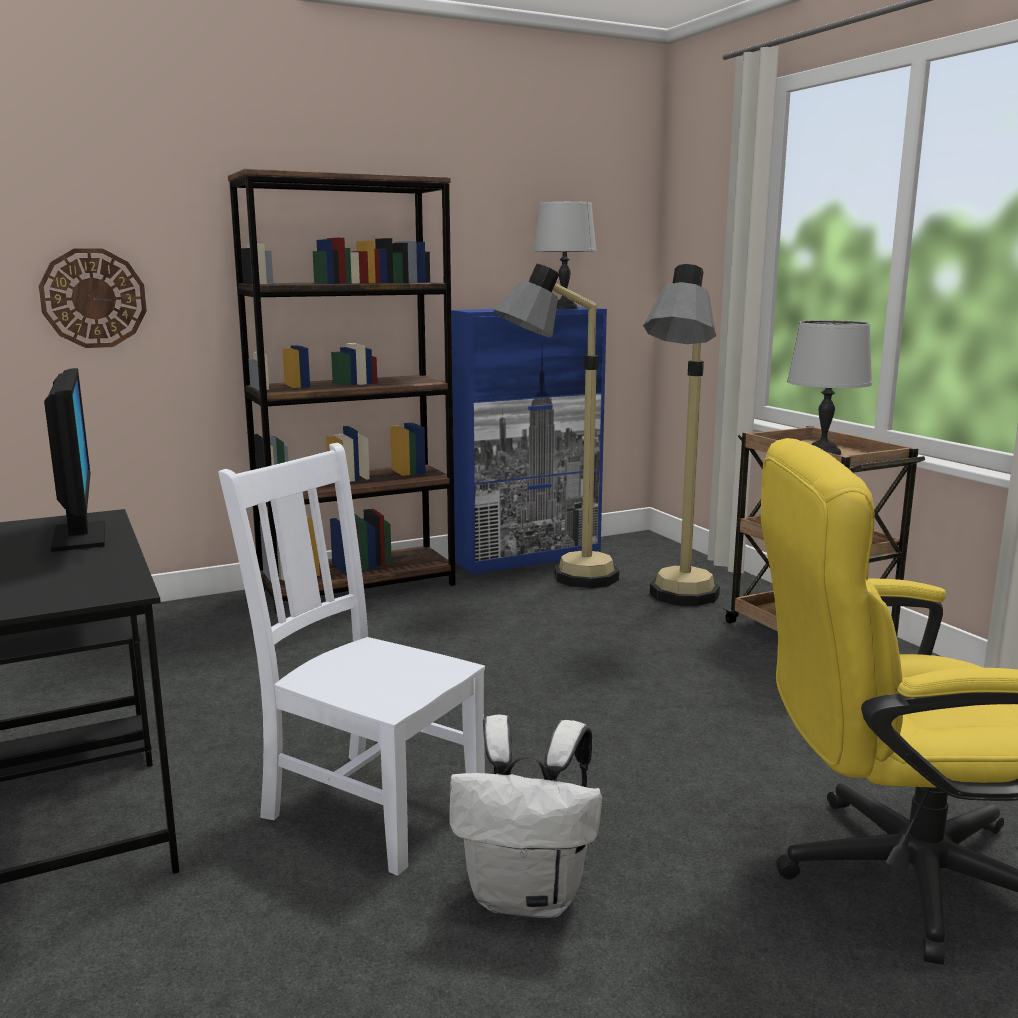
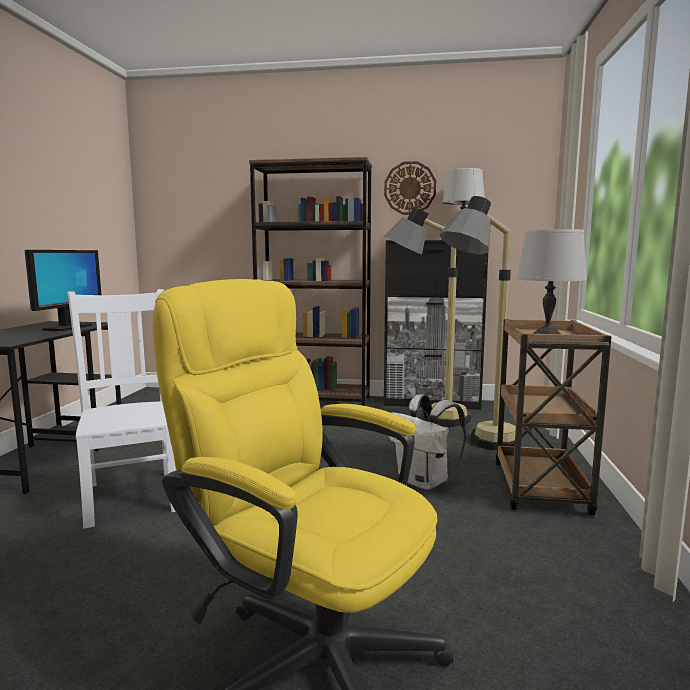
camera: 35 degrees right, 5 degrees down
wall clock [39,248,147,348] -> wall clock moved to [384,161,436,215]
white backpack [449,715,602,918] -> white backpack moved to [389,394,466,490]
blue cabinet [451,307,607,574] -> black cabinet [384,240,488,410]

